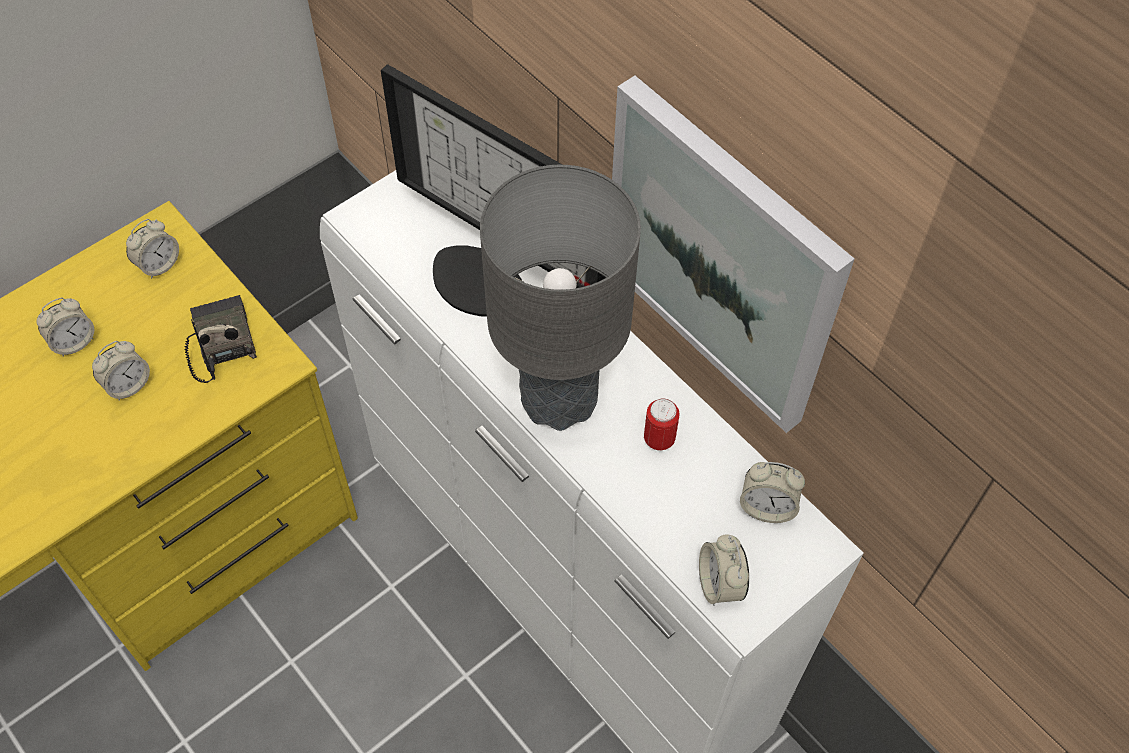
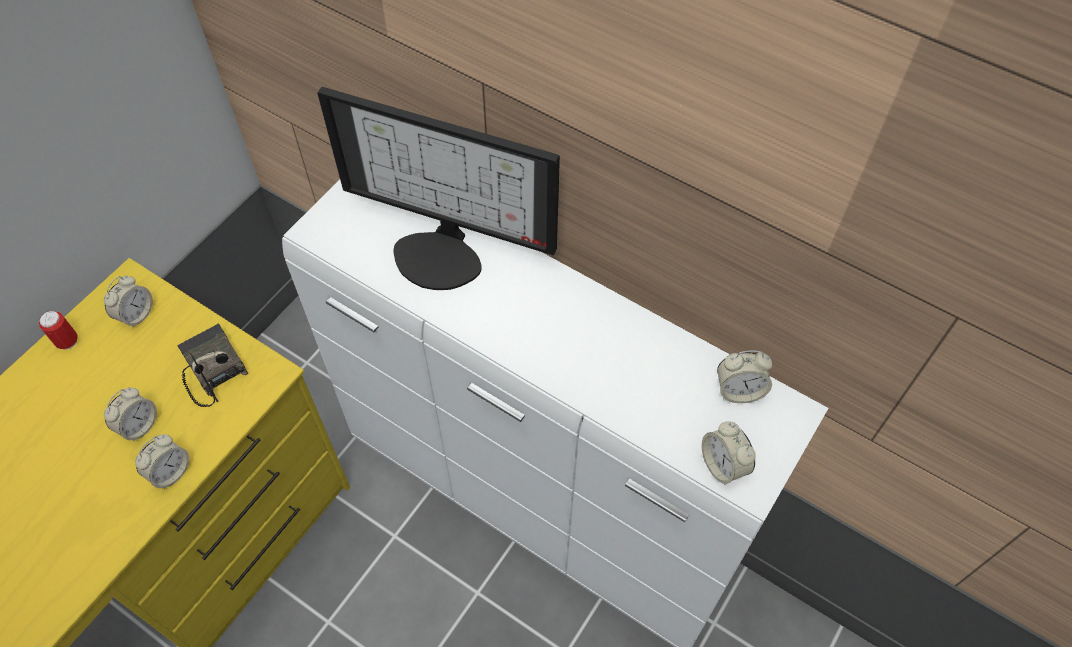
camera: 15 degrees left, 0 degrees up
alarm clock [36,298,94,356] -> alarm clock moved to [135,434,189,489]
grey table lamp [480,165,641,431] -> none
picture [612,76,855,433] -> none
can [644,399,680,450] -> can moved to [39,311,78,349]

